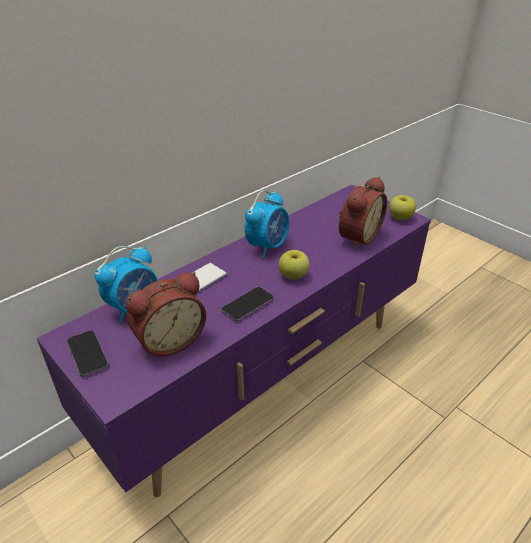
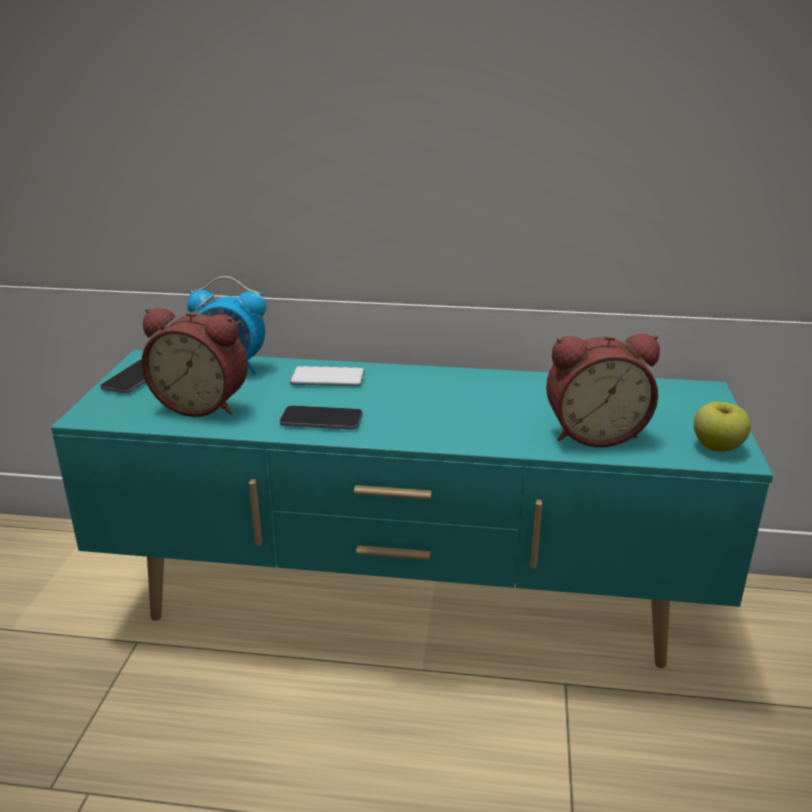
camera: 50 degrees right, 10 degrees down
purple tv stand [37,185,431,497] -> turquoise tv stand [51,350,773,668]
alarm clock [245,190,289,258] -> none
apple [278,250,309,280] -> none

